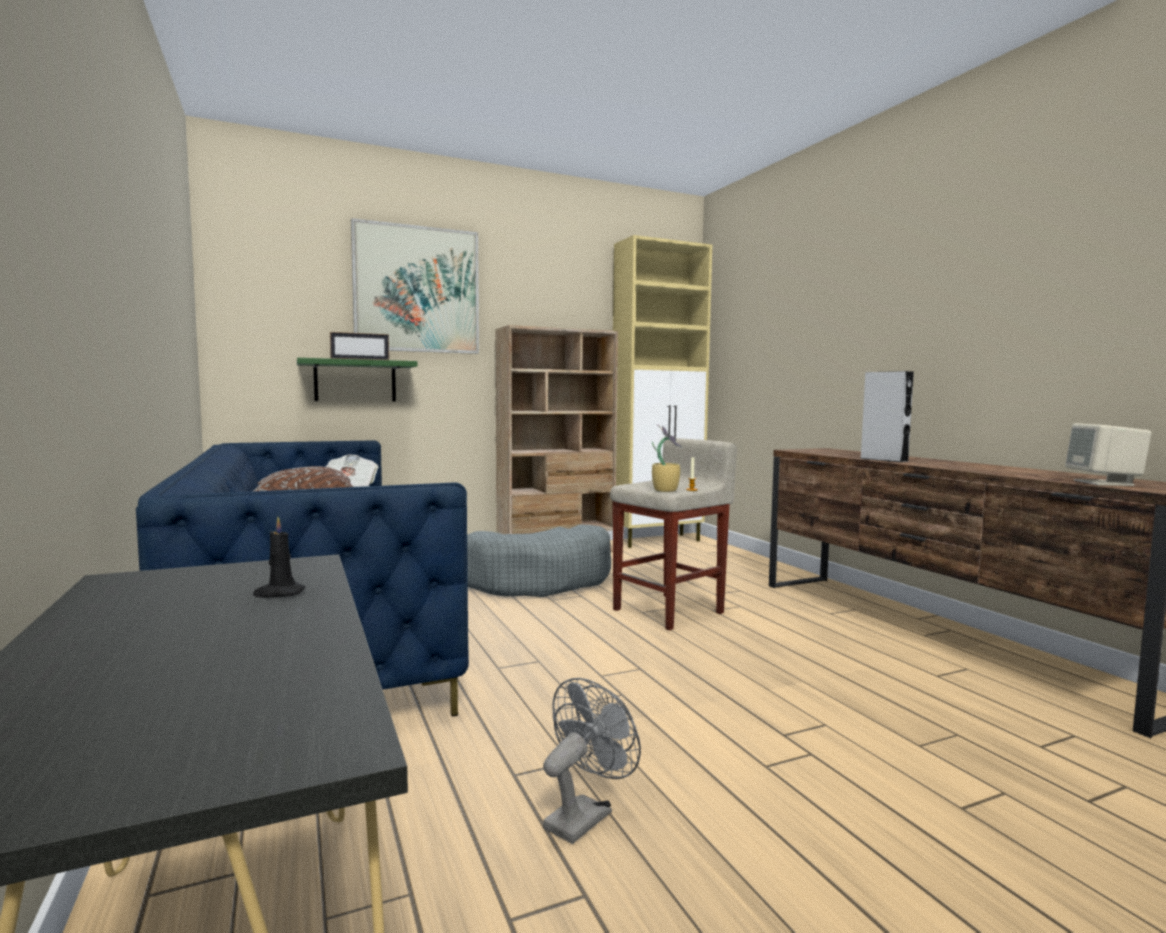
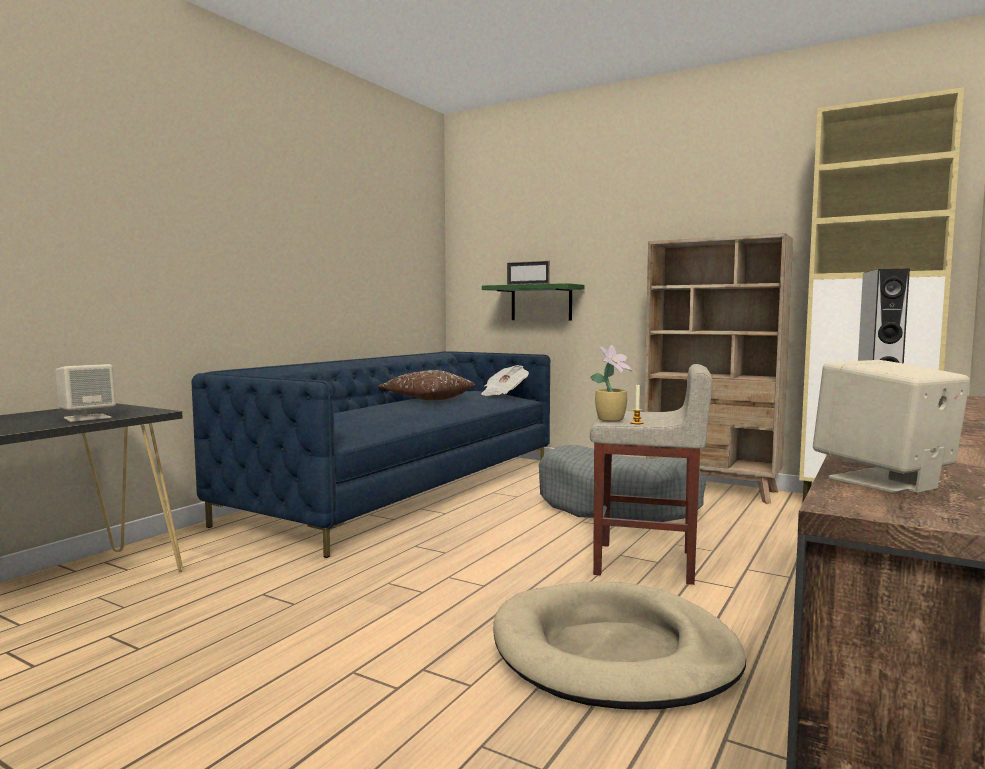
camera: 55 degrees right, 0 degrees up
black candle [253,517,305,597] -> beige speaker [55,364,116,422]
picture [351,218,479,354] -> none
grey fan [543,678,641,844] -> none
none -> beige dog bed [493,581,746,709]

